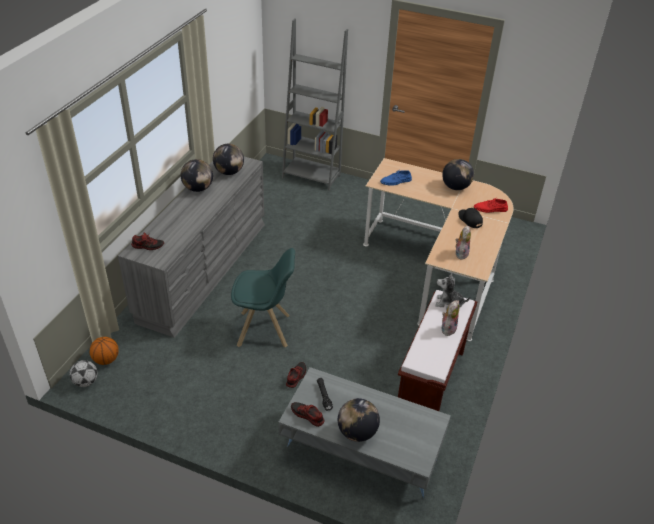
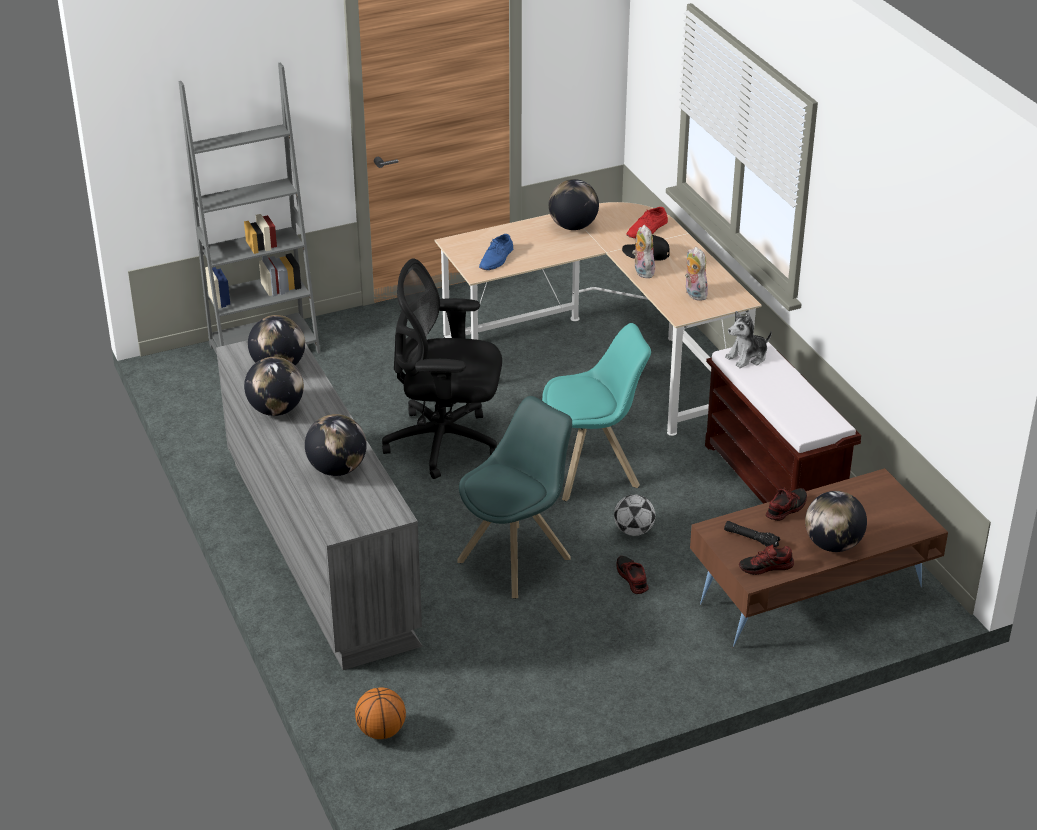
camera: 45 degrees left, 5 degrees down
football [69,360,98,387] -> football moved to [614,495,655,536]
shoe [131,232,164,250] -> shoe moved to [766,488,807,521]
grey coffee table [278,367,451,498] -> brown coffee table [690,468,948,647]
plush toy [442,300,460,336] -> plush toy moved to [632,225,655,278]
none -> globe [305,414,367,476]
none -> black office chair [382,258,502,479]
none -> turquoise chair [542,323,651,501]

